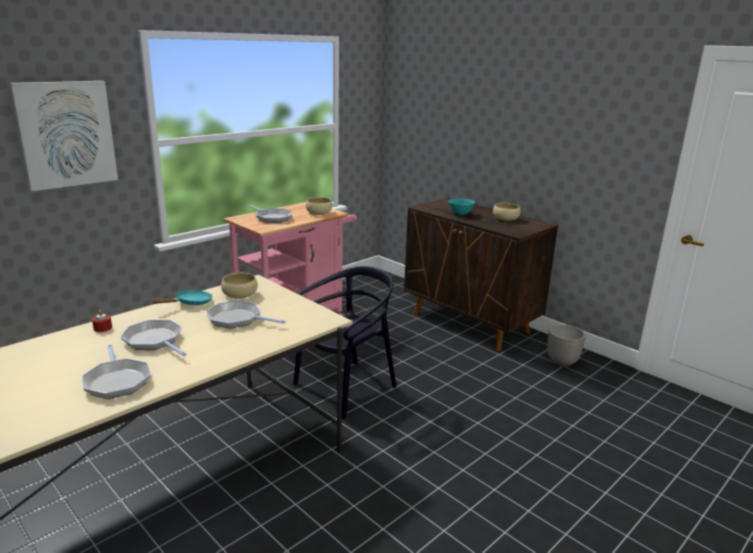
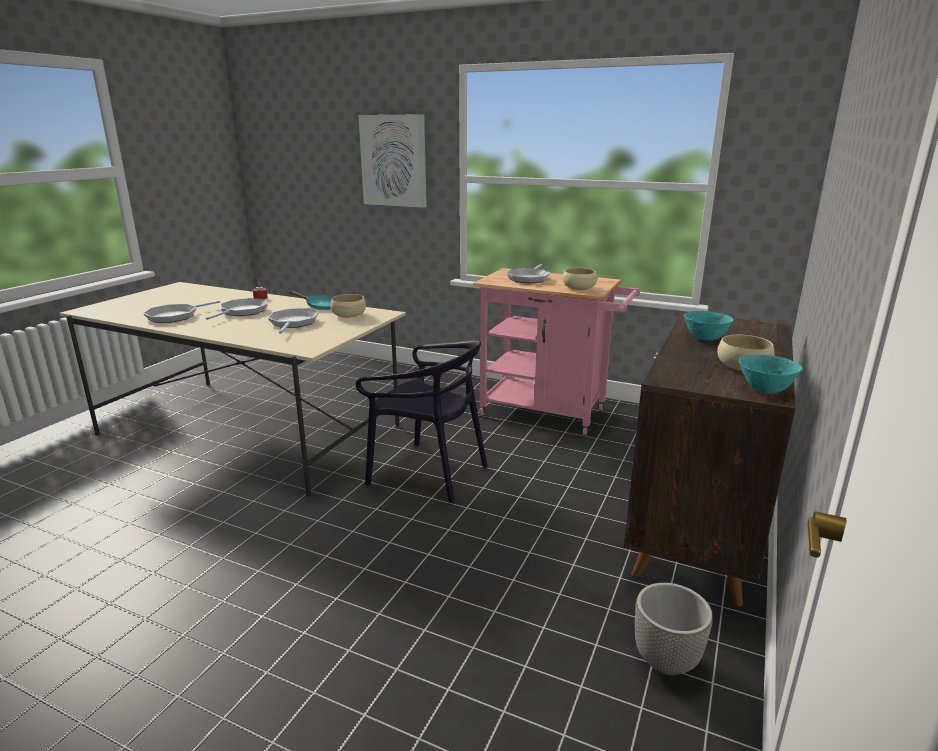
camera: 70 degrees right, 0 degrees up
none -> turquoise bowl [739,355,803,394]

